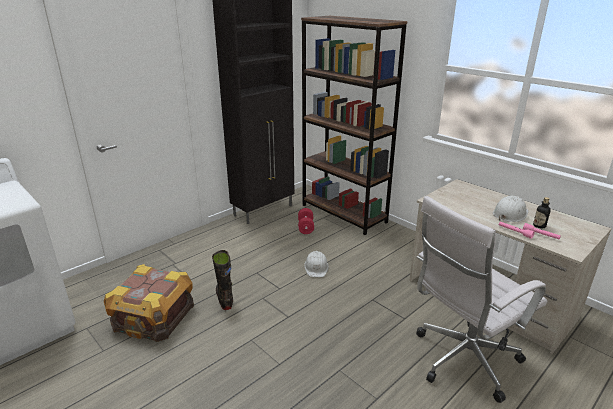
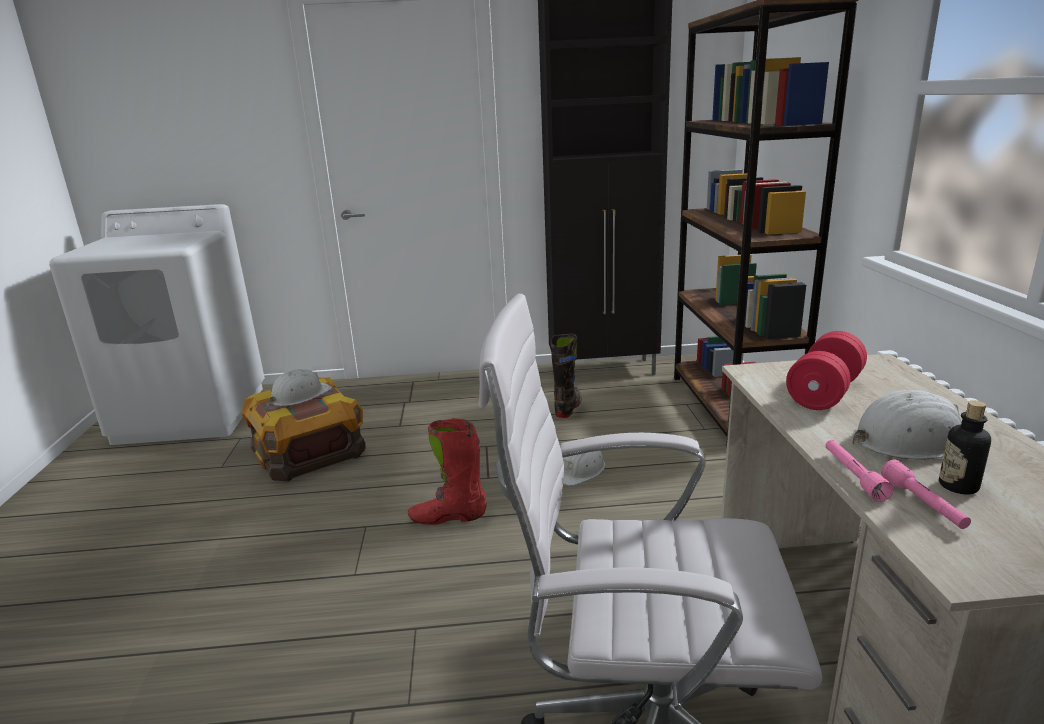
camera: 40 degrees right, 5 degrees down
black boot [212,250,233,310] -> black boot moved to [551,334,582,418]
red dumbbell [298,208,314,234] -> red dumbbell moved to [786,331,867,410]
none -> white hard hat [269,369,332,406]
none -> red boot [408,418,487,525]

